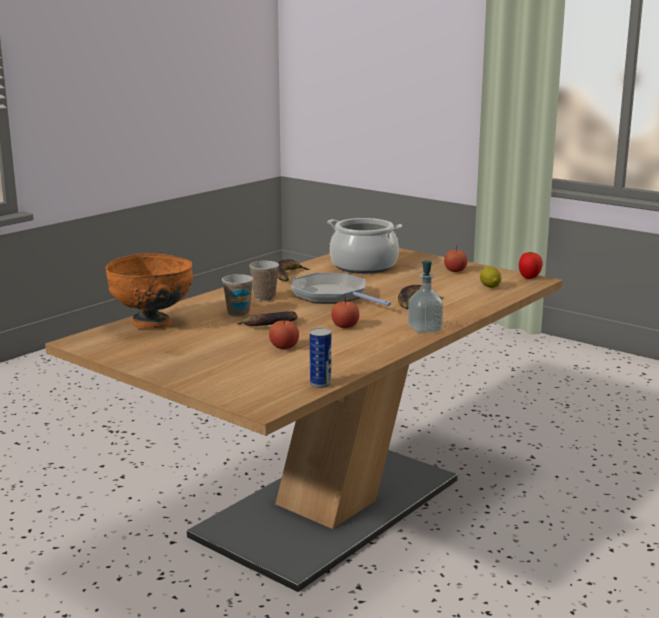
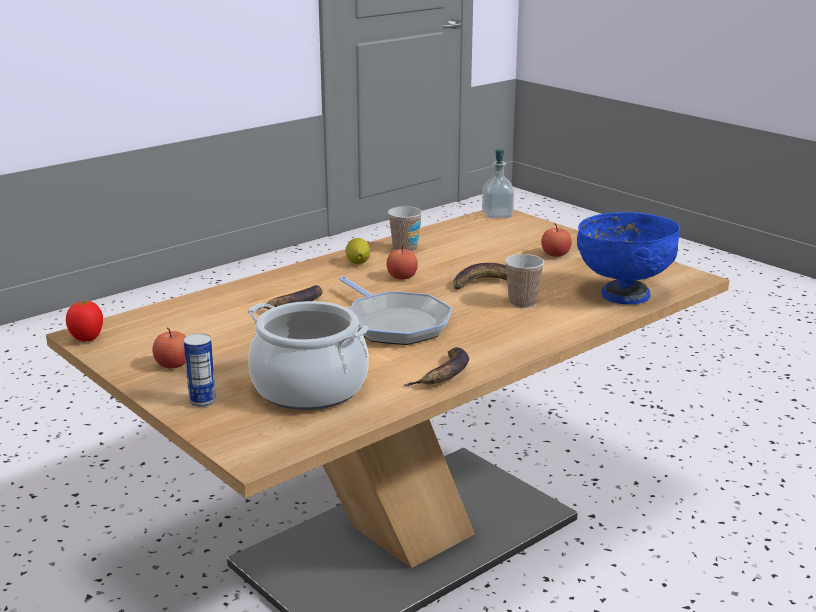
camera: 170 degrees left, 5 degrees up
orange bowl [105,253,193,328] -> blue bowl [577,212,680,304]
cup [249,261,279,301] -> cup moved to [388,206,422,252]
apple [269,315,299,349] -> apple moved to [541,223,572,257]
can [310,328,331,388] -> can moved to [184,333,216,407]
soap dispenser [408,261,443,333] -> soap dispenser moved to [482,149,514,219]
lemon [480,267,502,288] -> lemon moved to [345,238,370,264]

